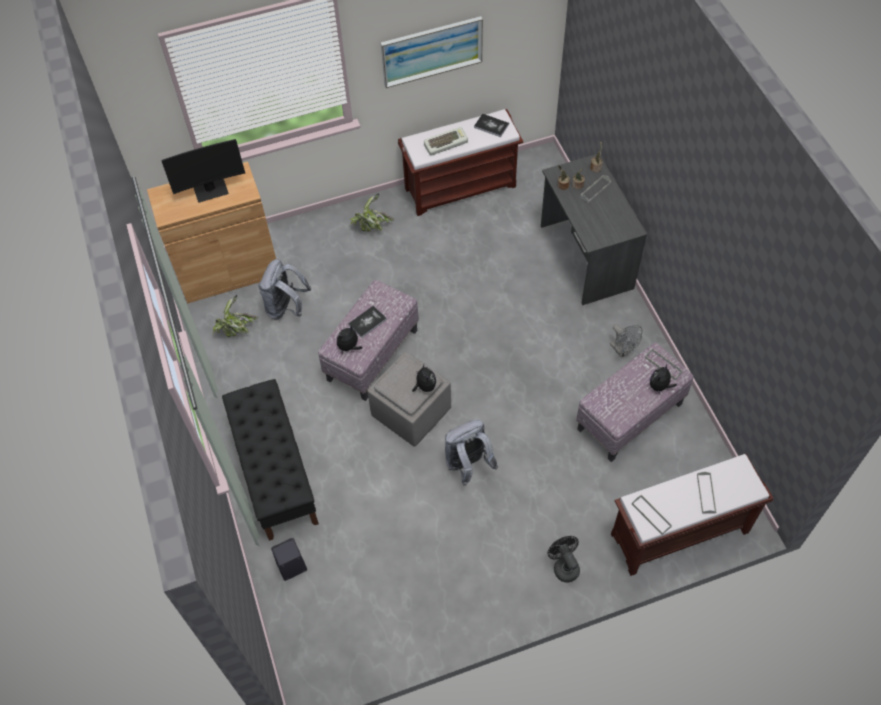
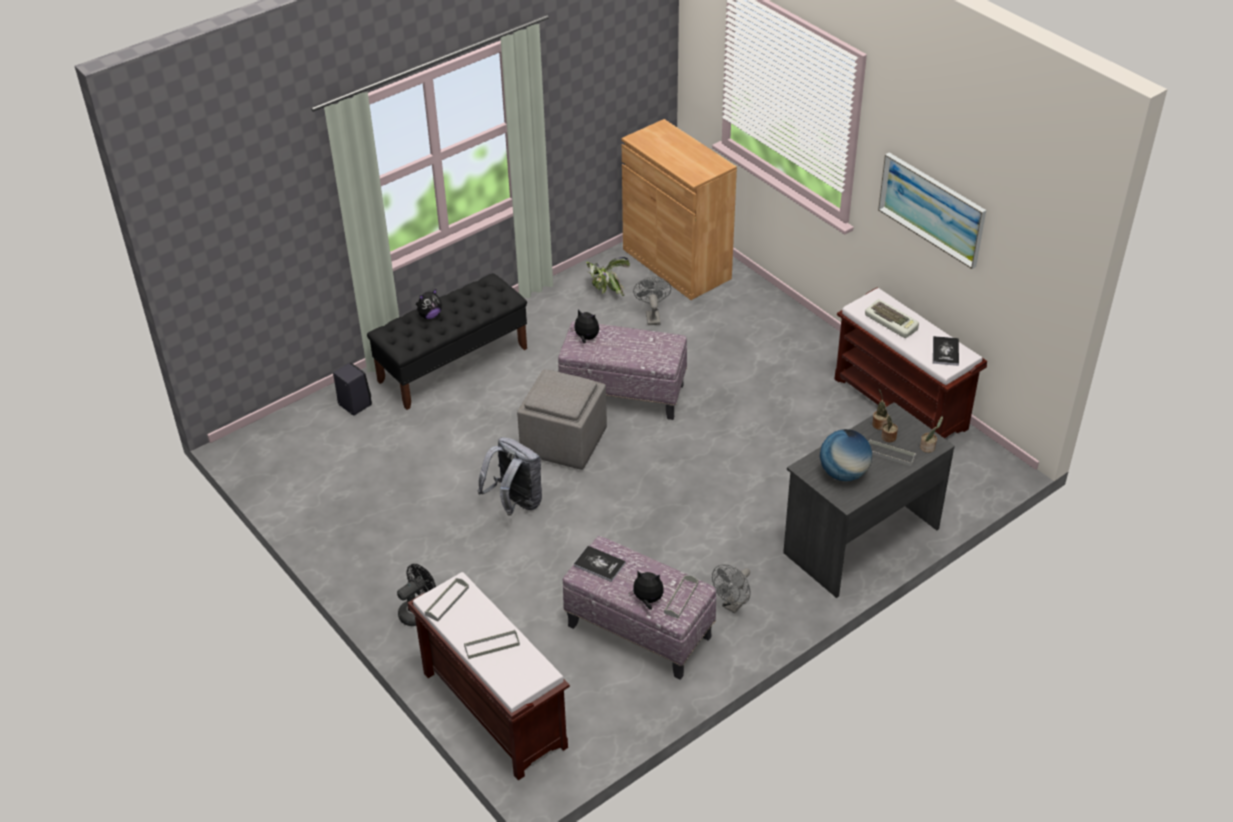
camera: 70 degrees right, 15 degrees down
monitor [161,139,245,203] -> none
grey backpack [258,259,311,319] -> grey fan [633,277,671,325]
book [348,305,387,338] -> book moved to [574,546,626,582]
potted plant [350,194,394,232] -> none
plush toy [412,365,436,392] -> plush toy moved to [416,289,442,319]
none -> globe [820,429,872,481]

